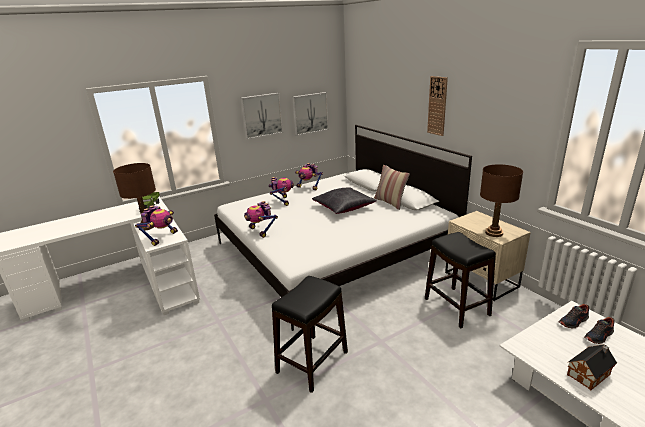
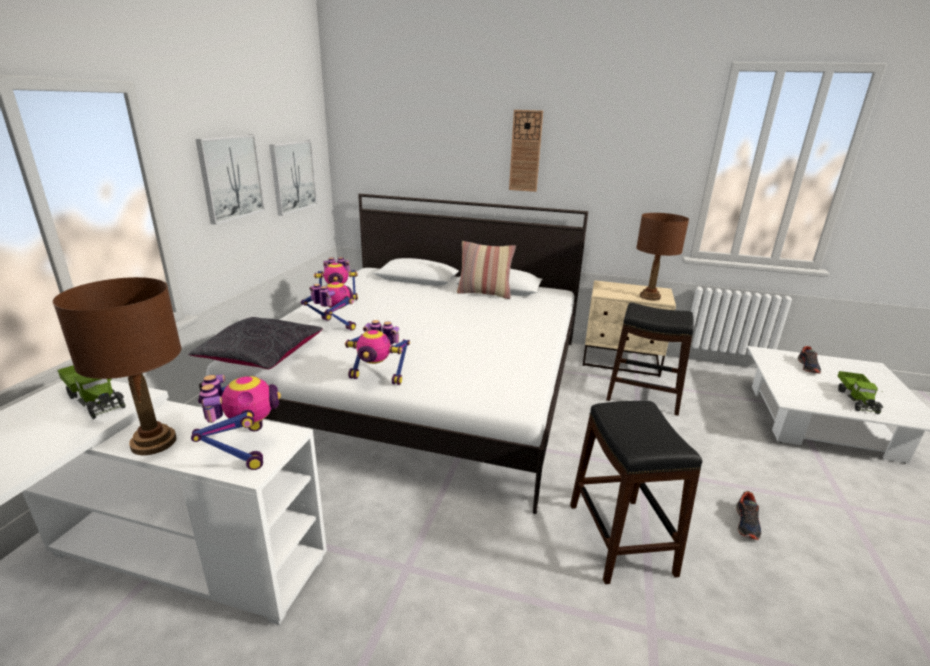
camera: 45 degrees left, 0 degrees up
black pillow [312,187,377,214] -> black pillow moved to [188,317,323,370]
shoe [559,304,590,329] -> shoe moved to [736,491,761,540]
toy house [567,344,617,390] -> toy truck [837,371,883,414]

